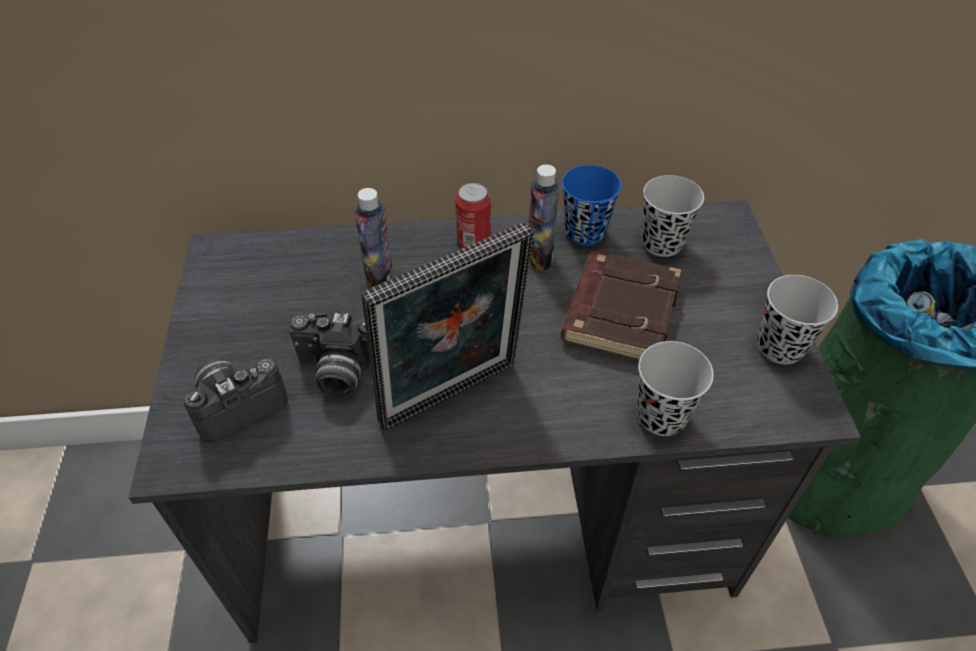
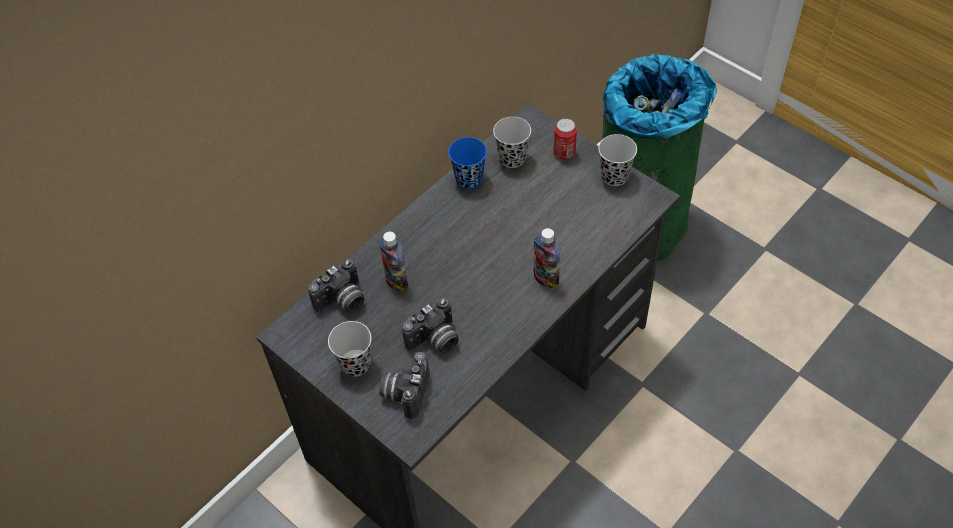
camera: 40 degrees left, 5 degrees up
picture frame [361,222,534,431] -> none
can [455,183,491,248] -> can moved to [554,118,577,160]
bottle [529,164,559,270] -> bottle moved to [534,228,560,288]
brown book [561,251,681,361] -> none
black cup [637,341,714,436] -> black cup moved to [328,321,372,377]
none -> camera [308,259,365,312]

